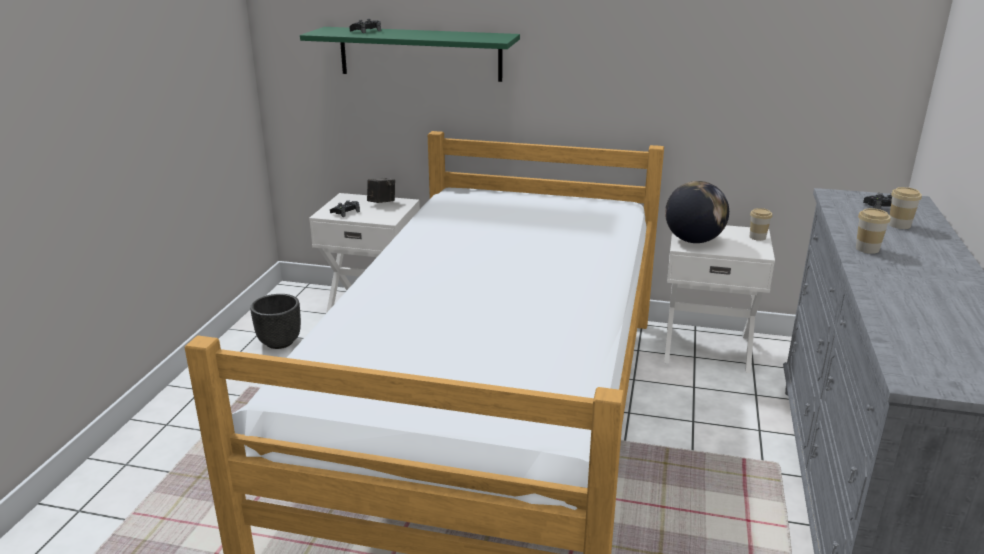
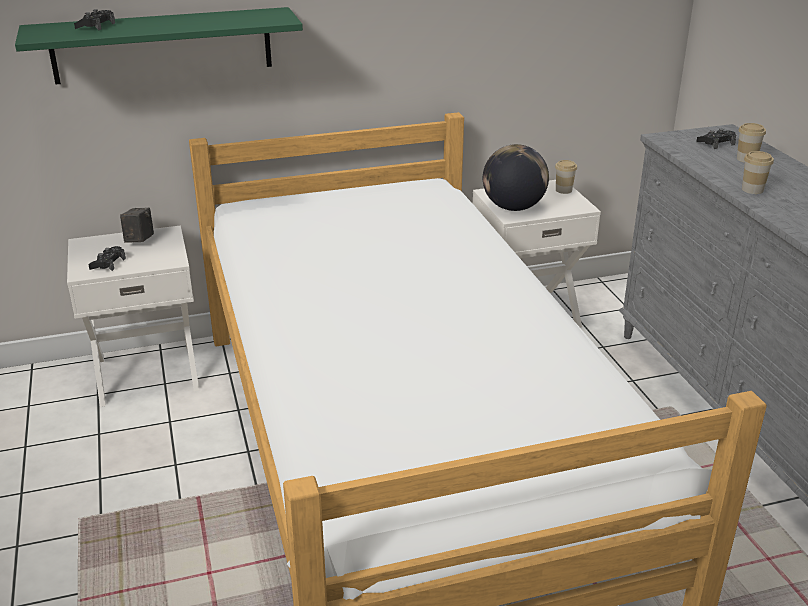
camera: 30 degrees left, 5 degrees up
black planter [250,294,301,349] -> none

